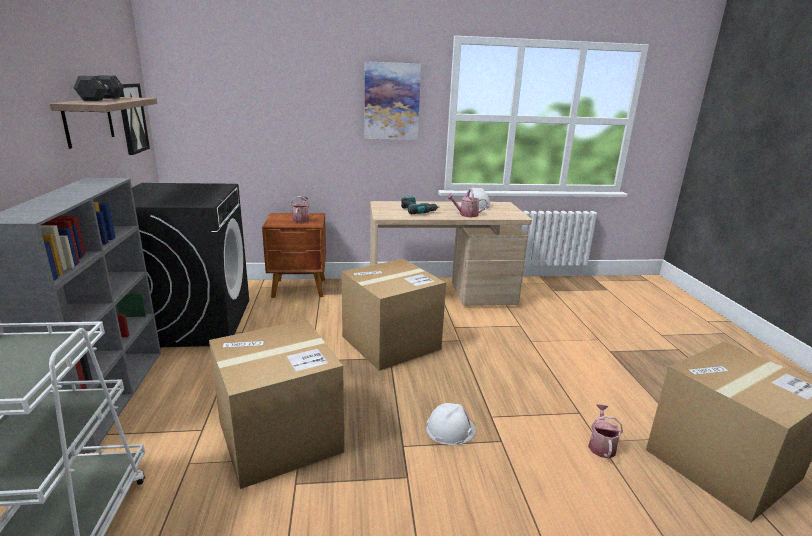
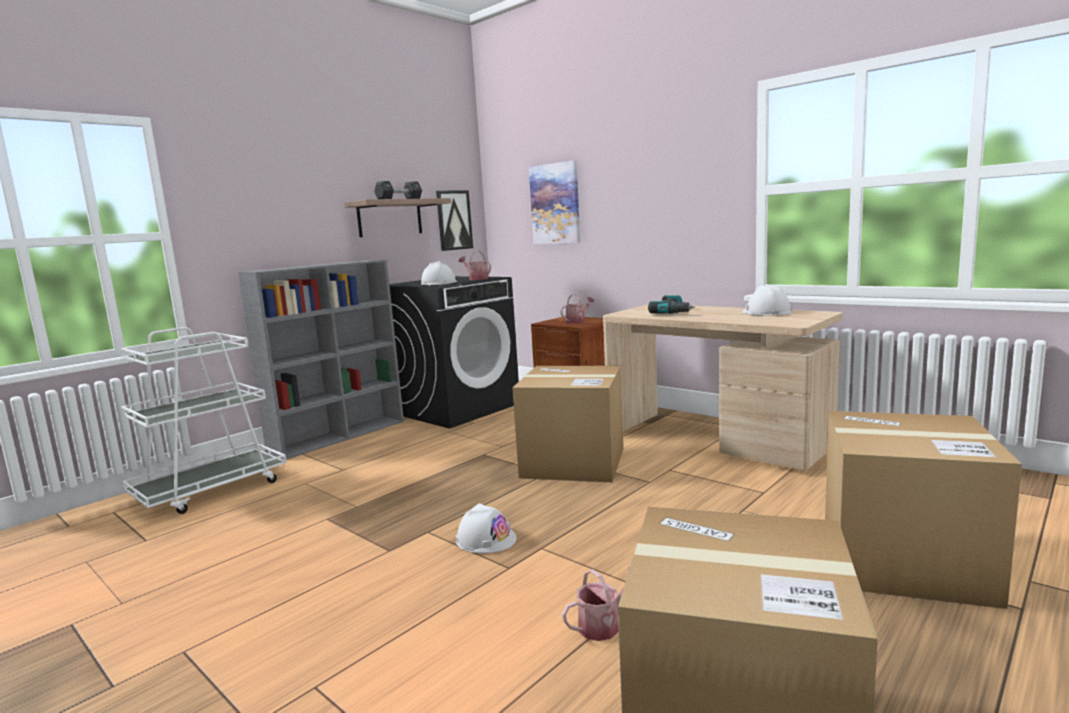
camera: 50 degrees right, 10 degrees down
cardboard box [209,319,345,489] -> cardboard box moved to [825,411,1022,609]
picture [364,61,421,140] -> picture moved to [529,160,580,244]
watering can [446,188,488,217] -> watering can moved to [459,251,491,280]
none -> white hard hat [421,261,457,285]

